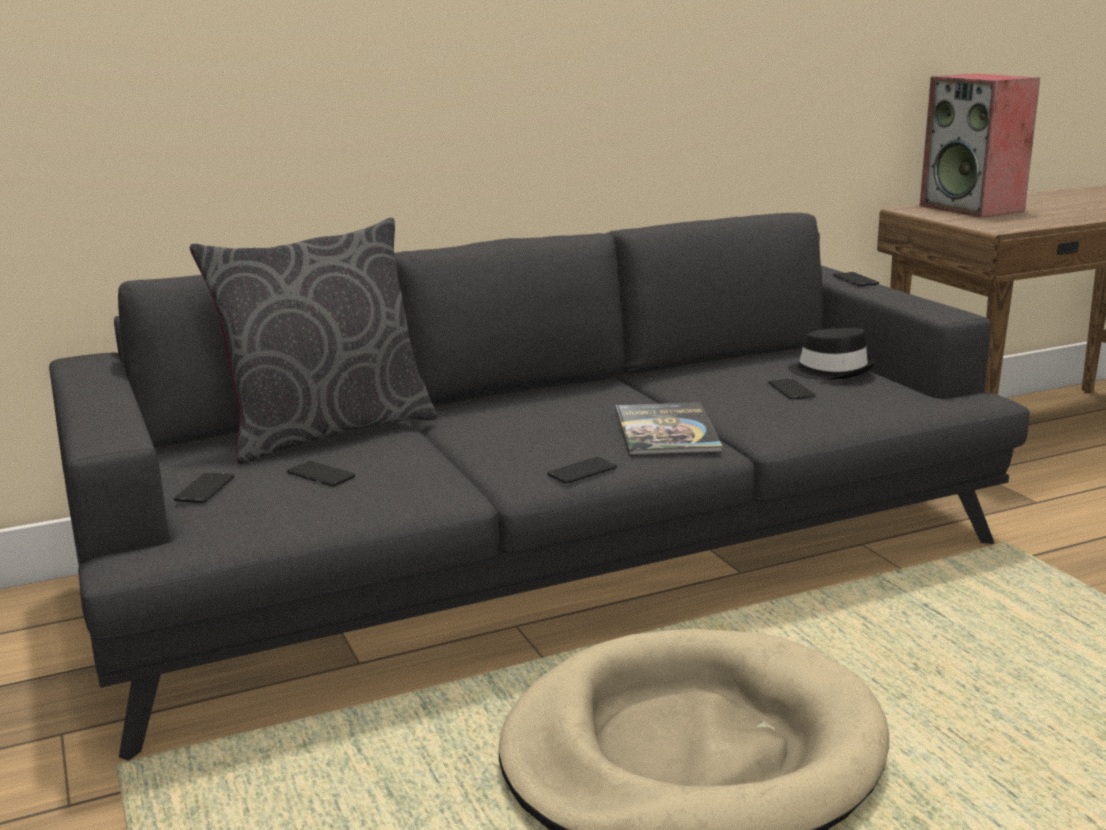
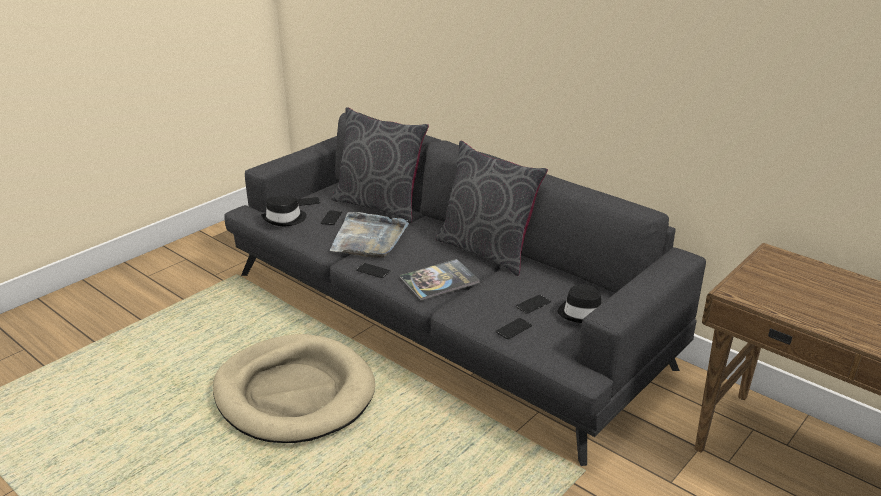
camera: 65 degrees right, 10 degrees up
phone [832,272,879,286] -> phone moved to [496,318,532,339]
speaker [920,74,1040,218] -> none
none -> black hat [261,196,307,226]
none -> grey tray [330,212,409,258]
none -> grey pillow [436,141,548,276]

